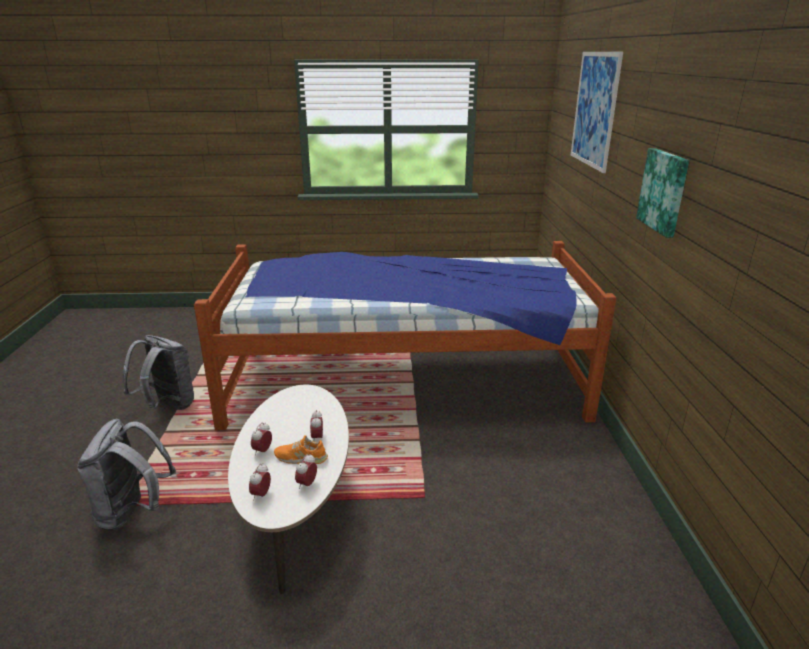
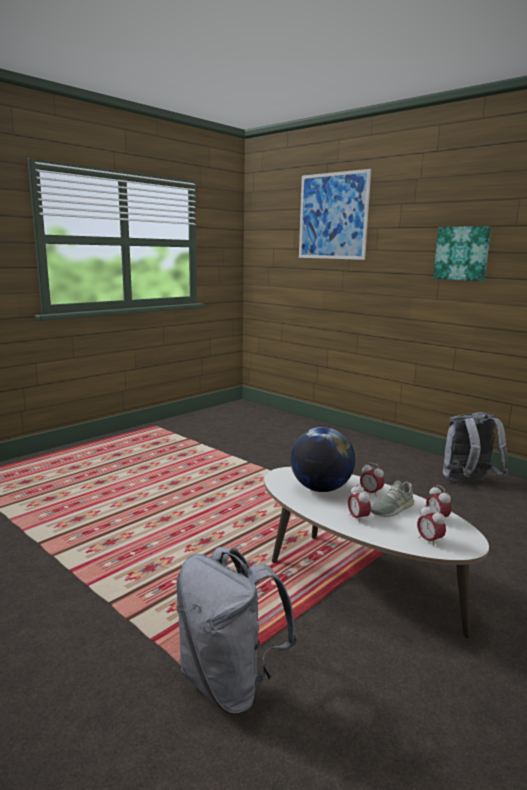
camera: 45 degrees left, 10 degrees down
grey backpack [123,335,194,410] -> grey backpack moved to [443,412,509,482]
bed [194,241,616,430] -> none
orange shoe [274,435,328,464] -> grey shoe [370,481,414,517]
none -> globe [290,427,355,492]

